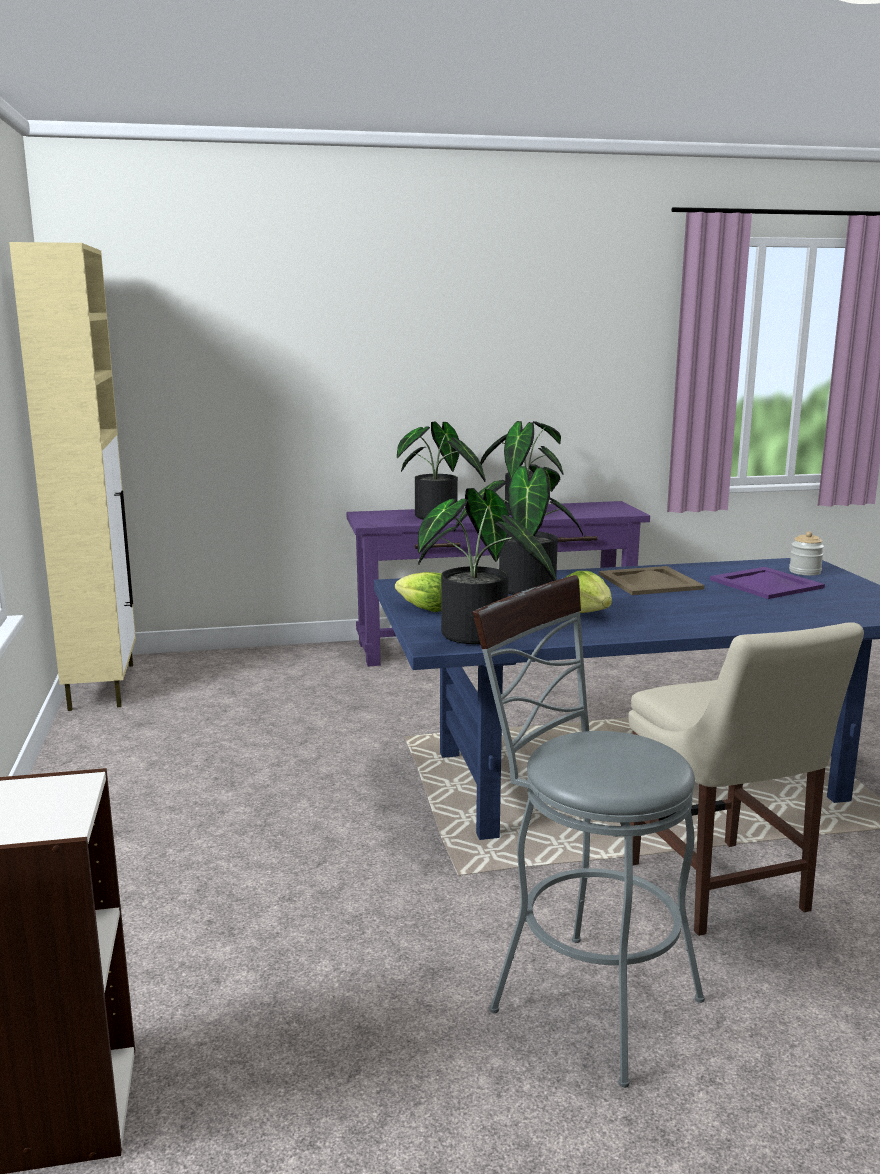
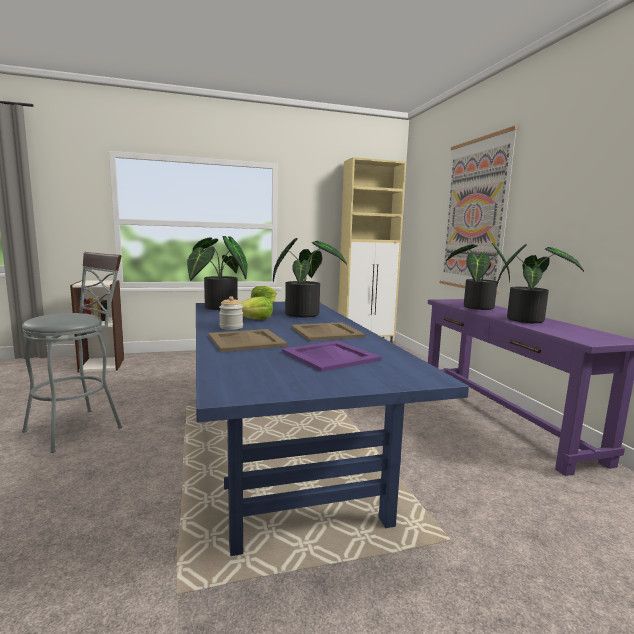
camera: 85 degrees right, 5 degrees down
beige chair [628,622,864,936] -> none
jar [789,531,824,576] -> jar moved to [219,296,243,330]
none -> beige tray [209,329,288,352]
none -> picture [440,126,517,295]

